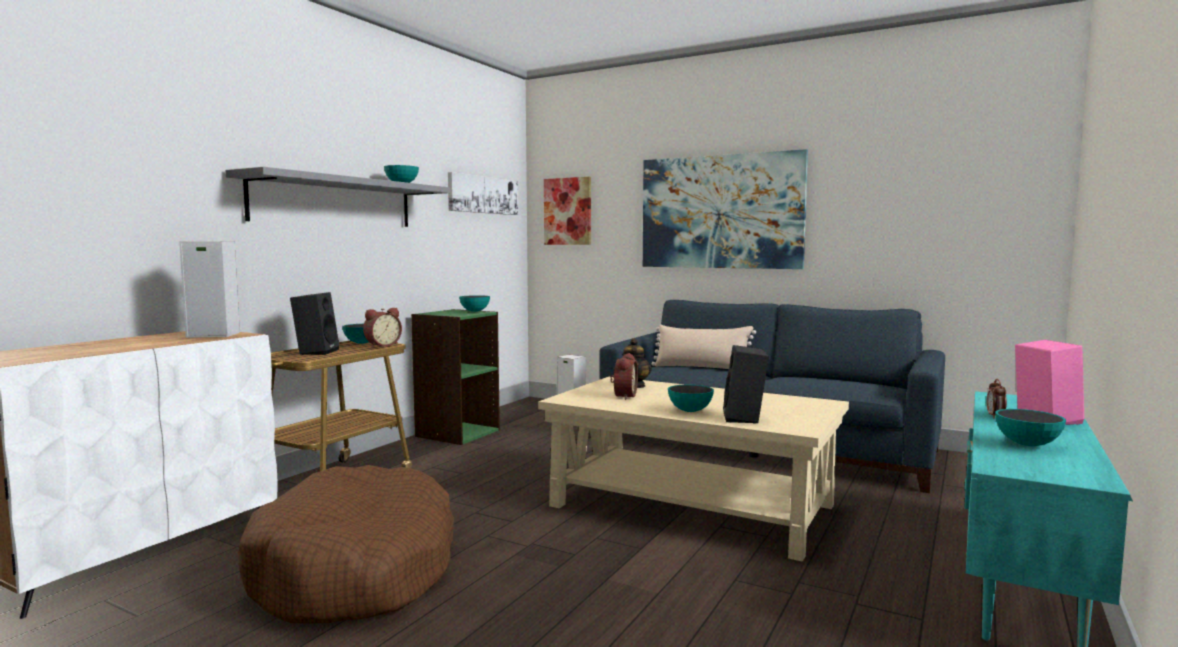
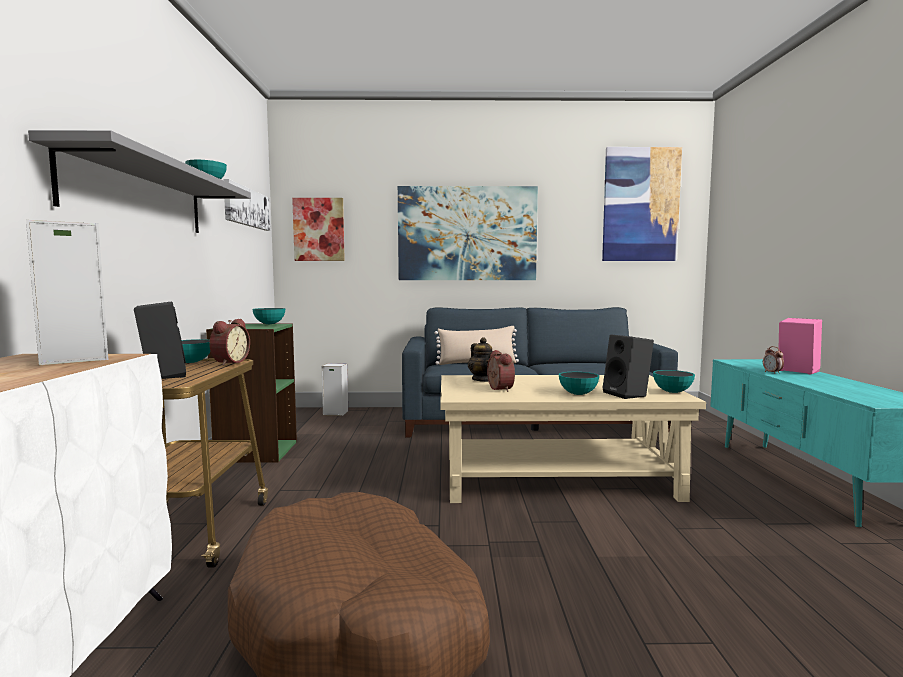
camera: 30 degrees left, 0 degrees up
bowl [995,409,1066,446] -> bowl moved to [653,370,695,393]
none -> picture [602,147,682,261]

